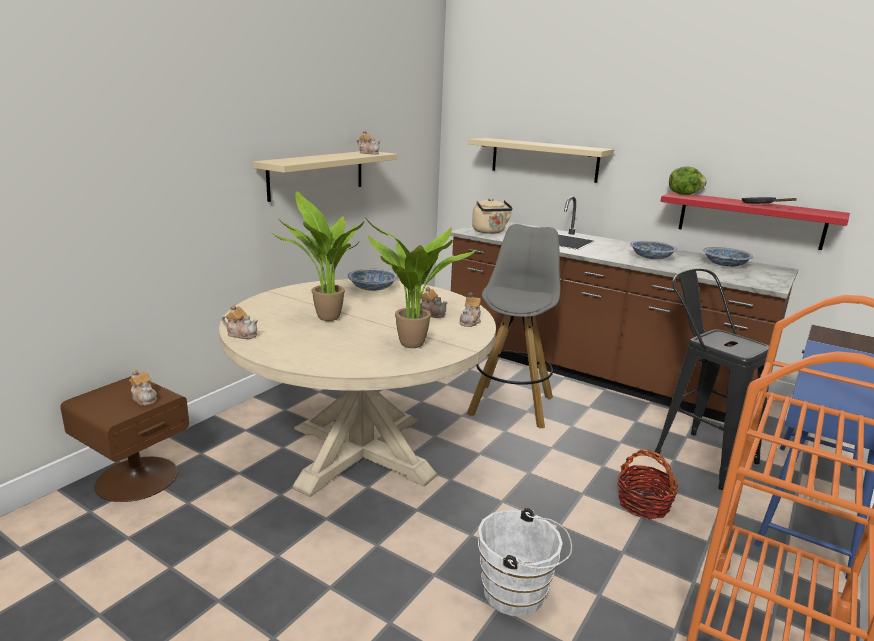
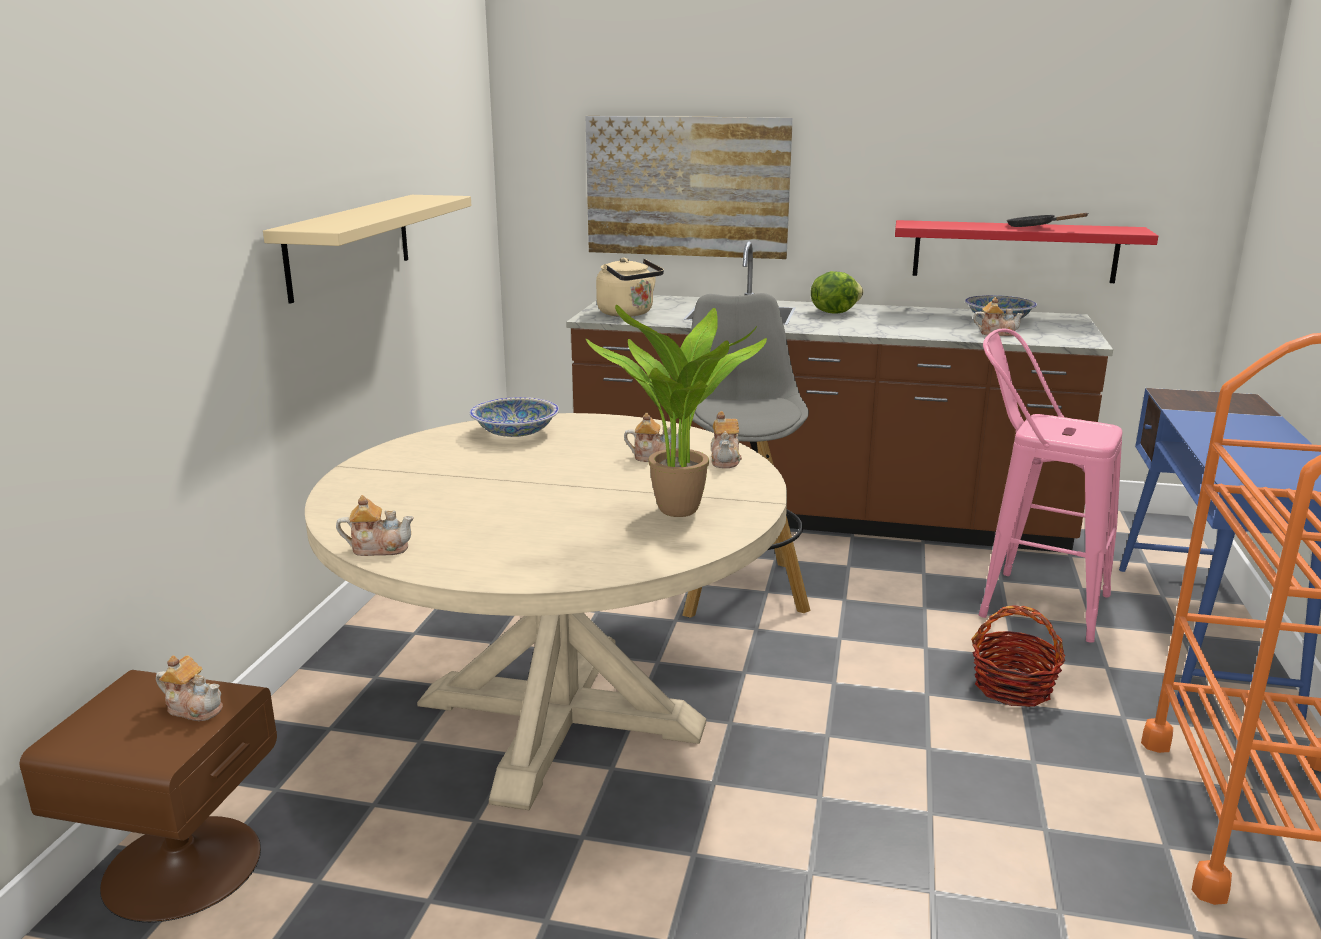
camera: 20 degrees left, 0 degrees up
potted plant [271,191,364,321] -> none
teapot [356,130,380,155] -> teapot moved to [973,297,1024,336]
beige shelf [468,138,614,183] -> picture [586,116,793,259]
white bucket [478,508,572,616] -> none
bowl [630,241,678,259] -> none
black stool [655,269,769,490] -> pink stool [979,329,1122,643]
lettuce [669,166,707,195] -> lettuce moved to [811,271,863,313]

